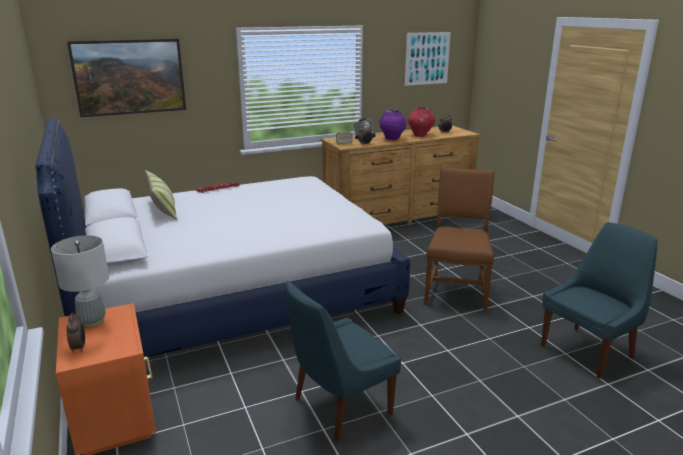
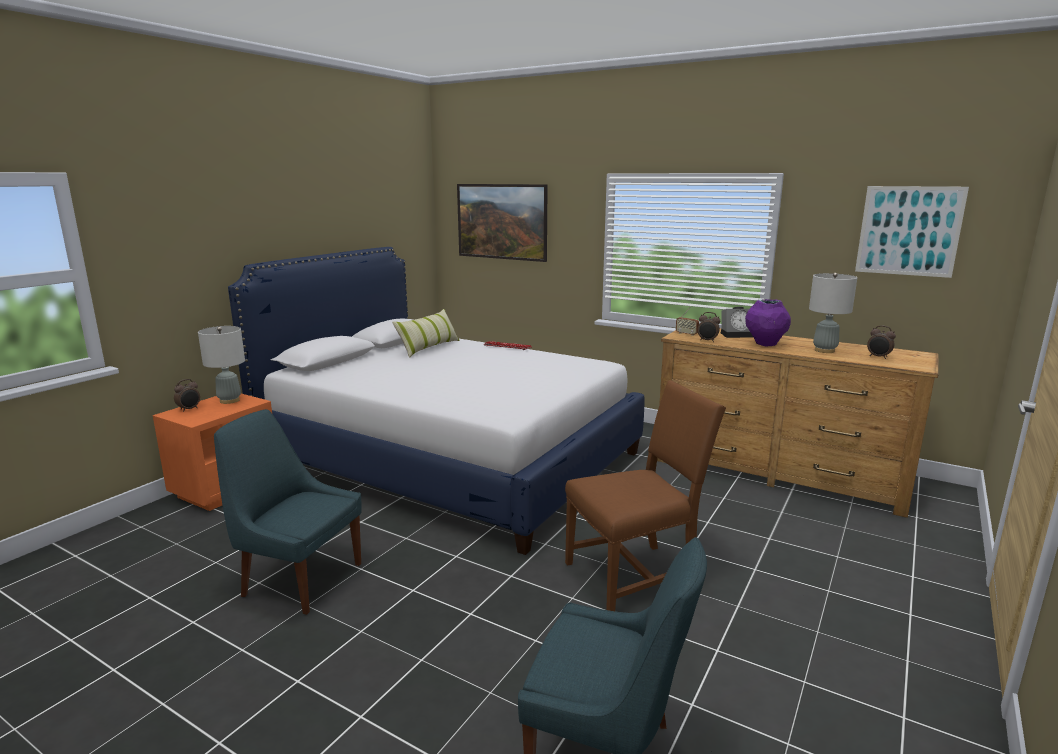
camera: 55 degrees right, 5 degrees down
red vase [408,107,435,137] -> grey table lamp [809,273,857,353]

